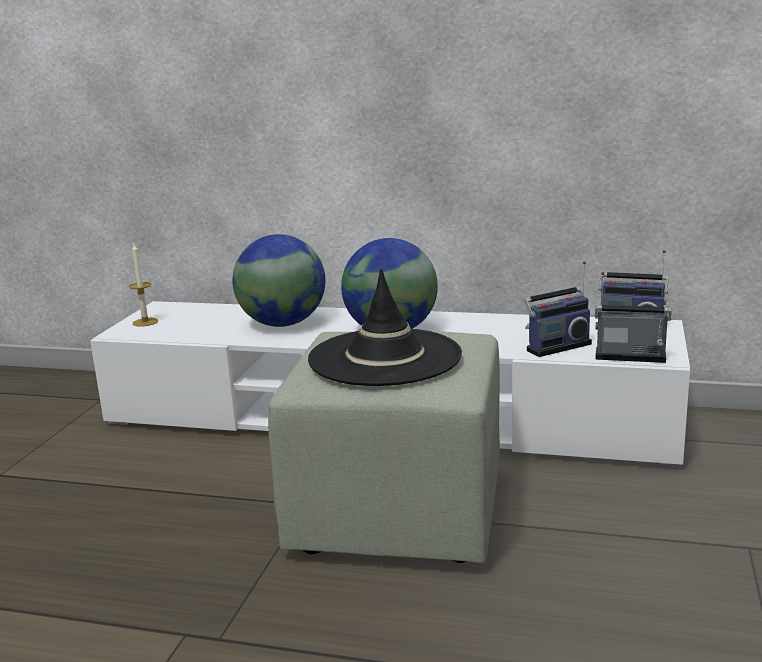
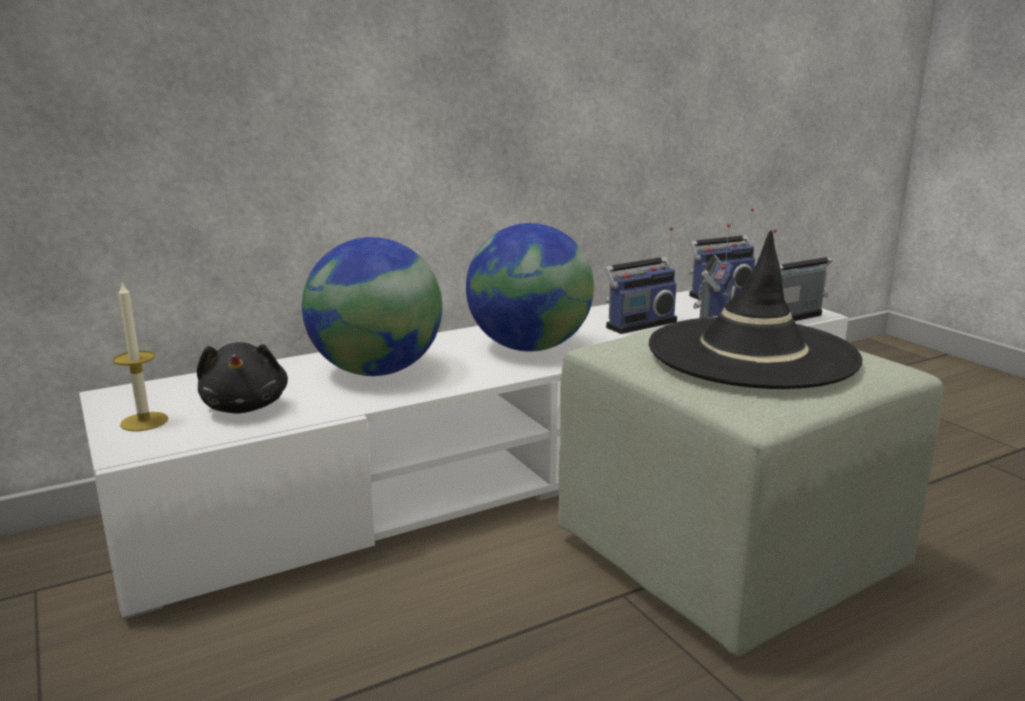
camera: 45 degrees left, 0 degrees up
none -> black plush toy [197,342,288,414]
none -> radio [604,227,677,334]

